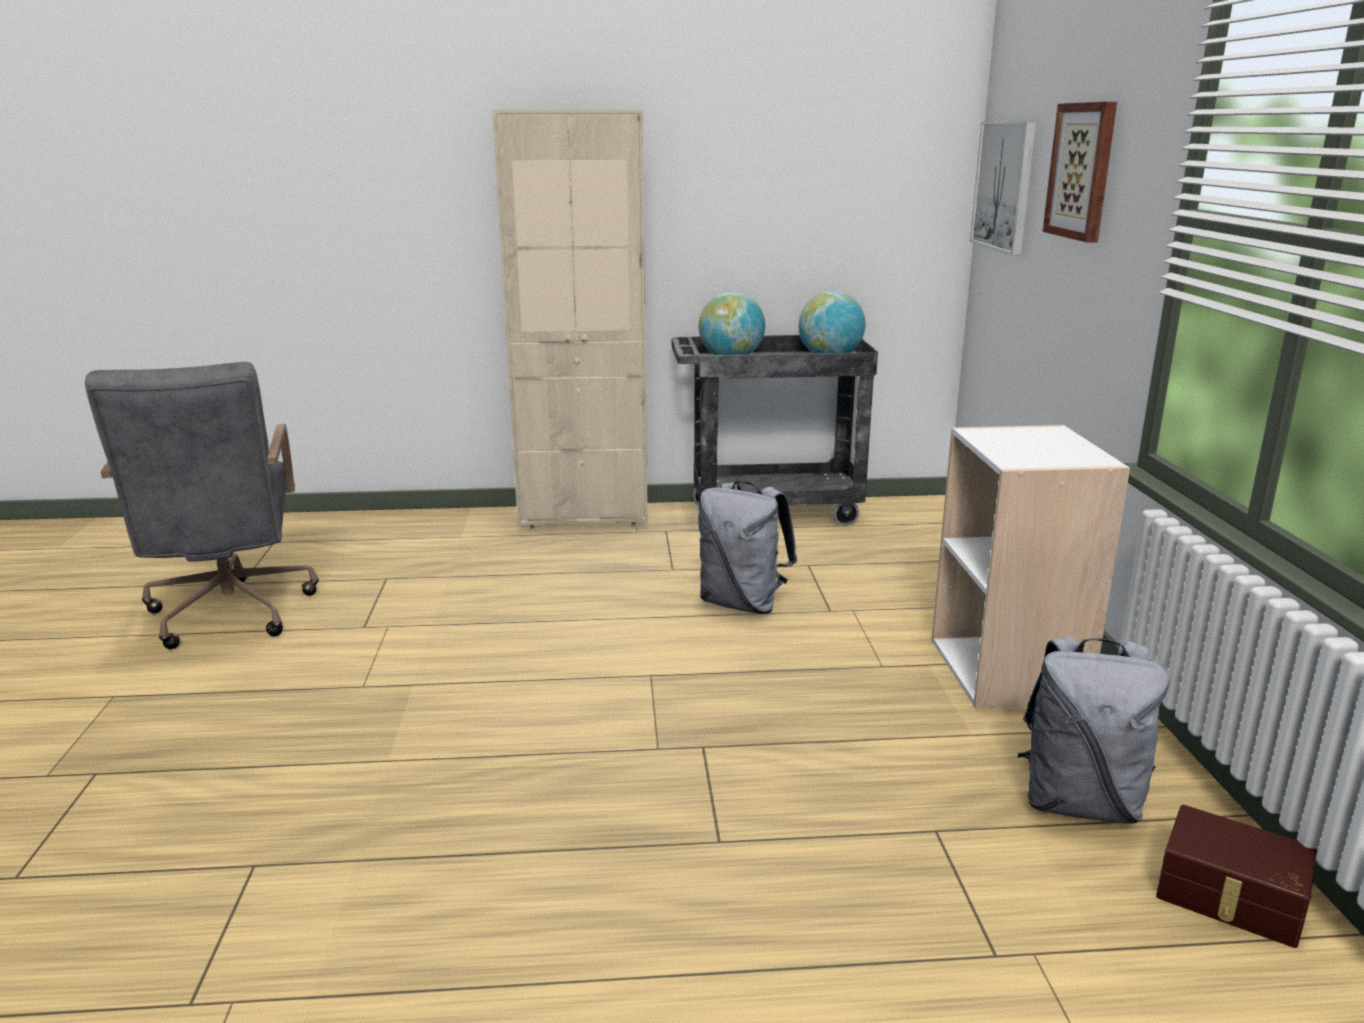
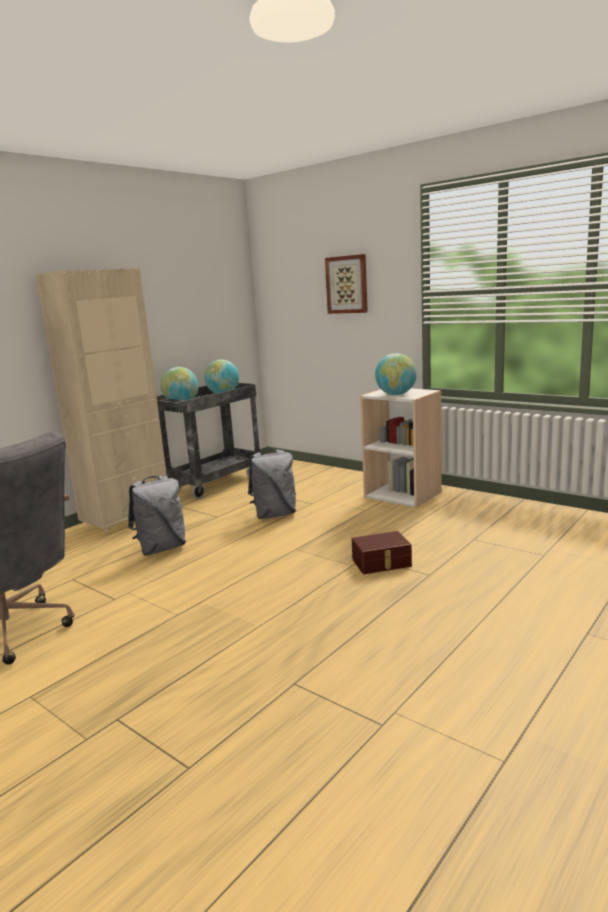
camera: 45 degrees left, 5 degrees down
picture [970,121,1036,255] -> none
grey backpack [1018,635,1169,823] -> grey backpack moved to [128,476,186,555]
brown storage box [1156,805,1317,948] -> brown storage box moved to [352,531,412,574]
none -> globe [375,353,417,395]

